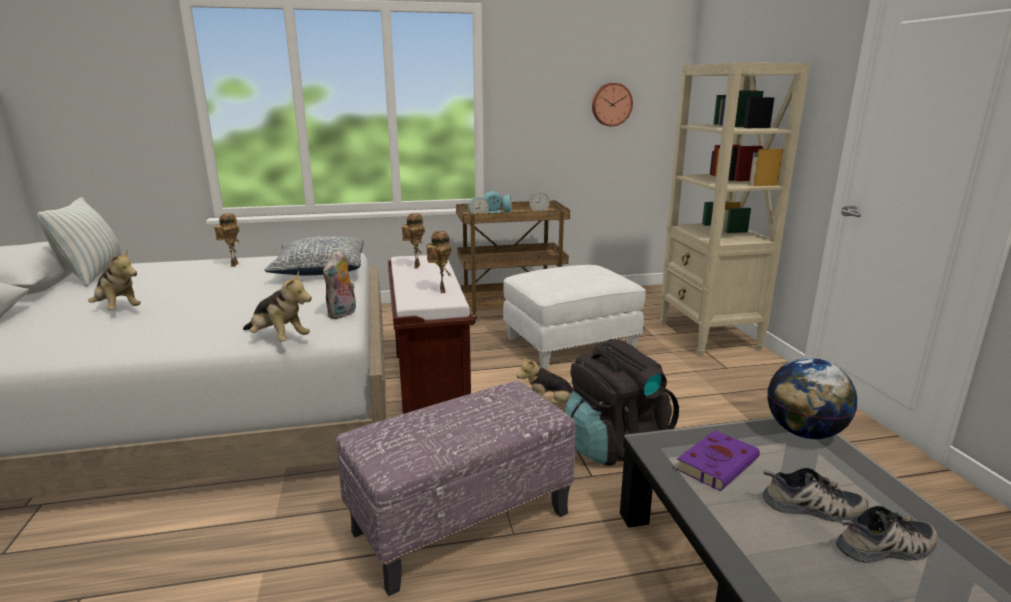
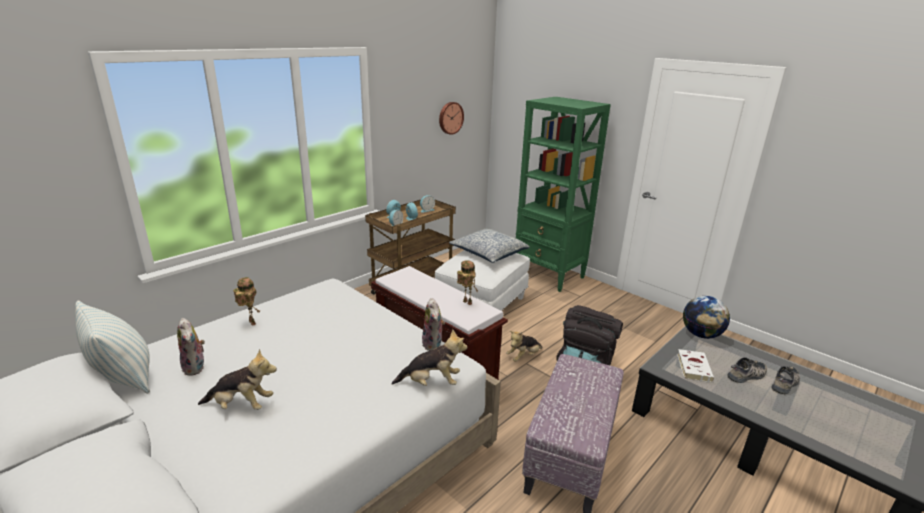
camera: 35 degrees left, 5 degrees up
pillow [264,236,364,276] -> pillow moved to [449,229,530,263]
toy robot [402,213,425,268] -> none
beige bookcase [660,62,810,356] -> green bookcase [516,97,611,292]
purple book [676,430,760,491] -> white book [677,349,714,382]
none -> plush toy [177,318,205,376]

